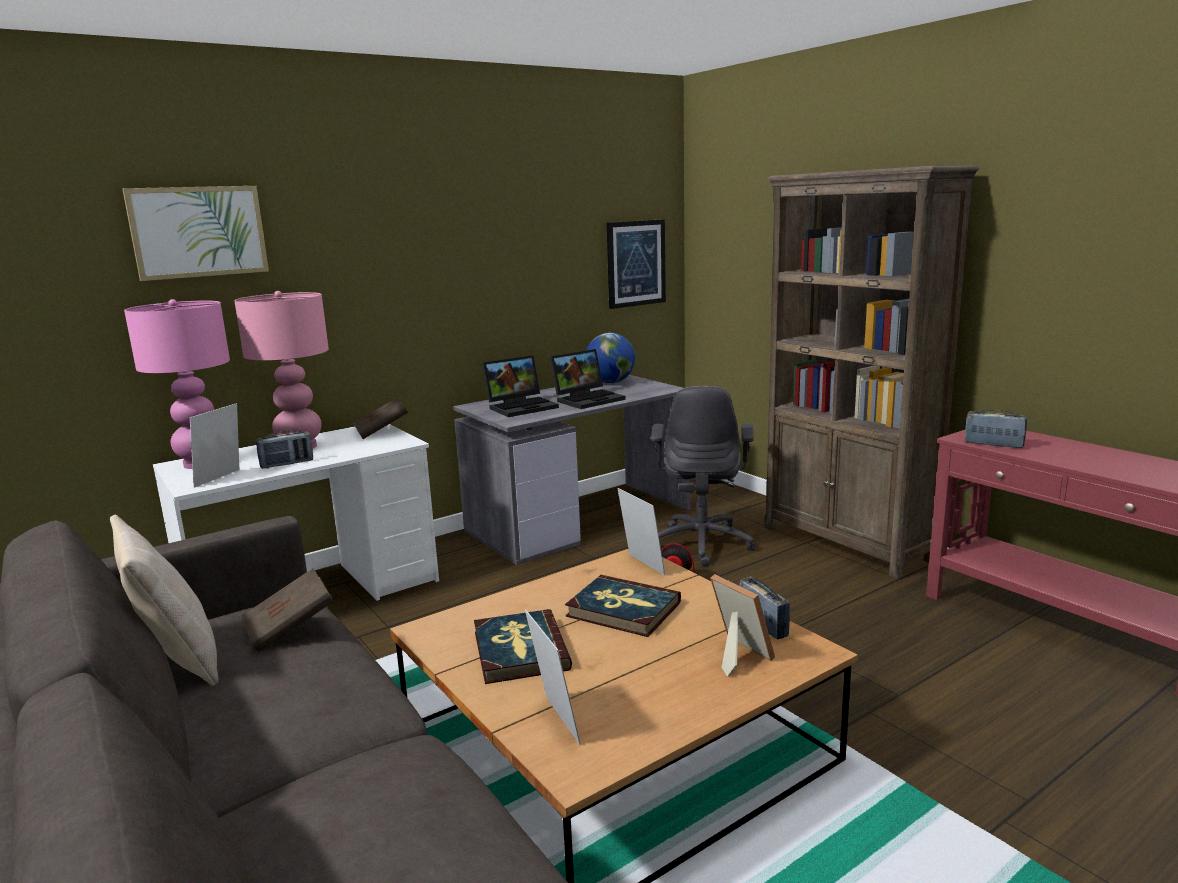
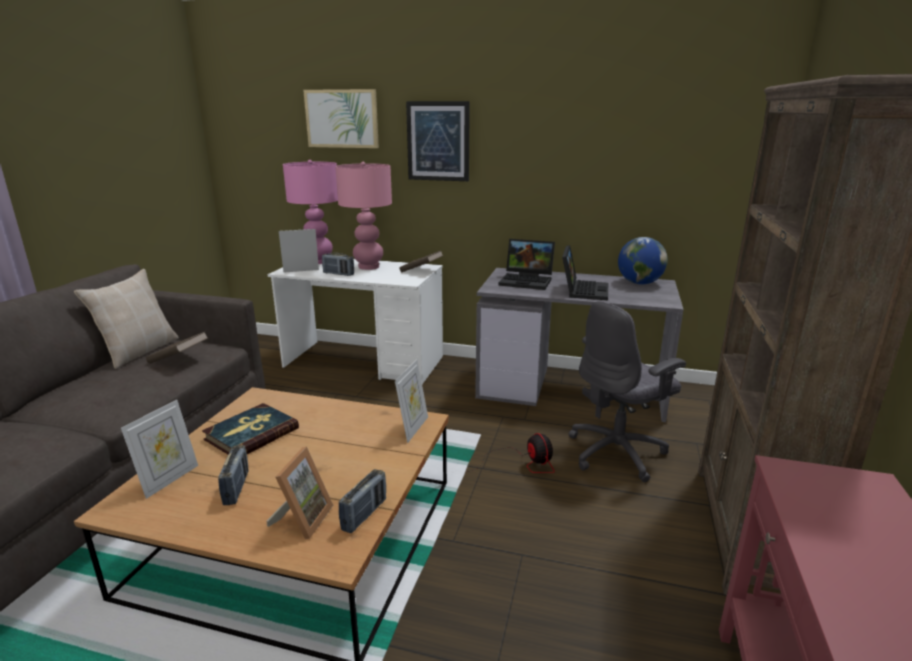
camera: 50 degrees right, 5 degrees up
laptop [549,349,626,409] -> laptop turned 90 degrees counterclockwise [562,245,608,300]
book [565,575,681,637] -> none
picture [607,219,666,309] -> picture moved to [406,101,470,181]
radio [965,409,1027,448] -> radio moved to [218,445,249,505]

